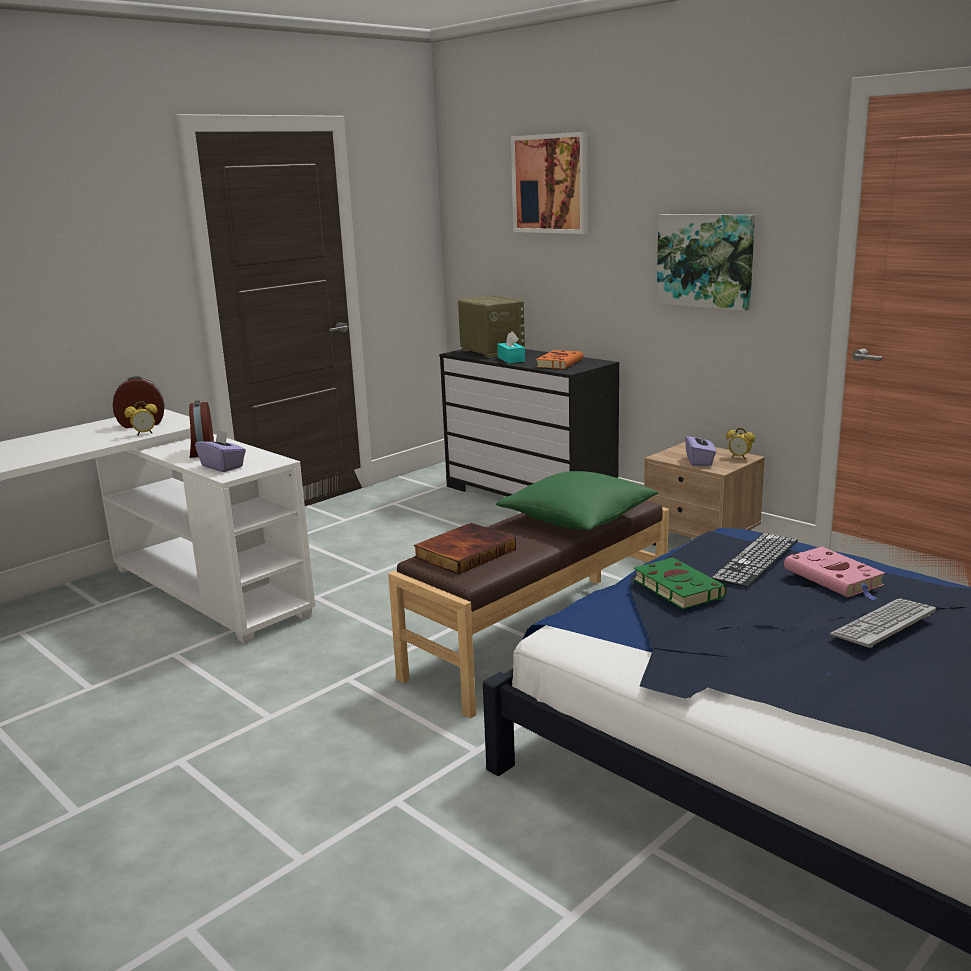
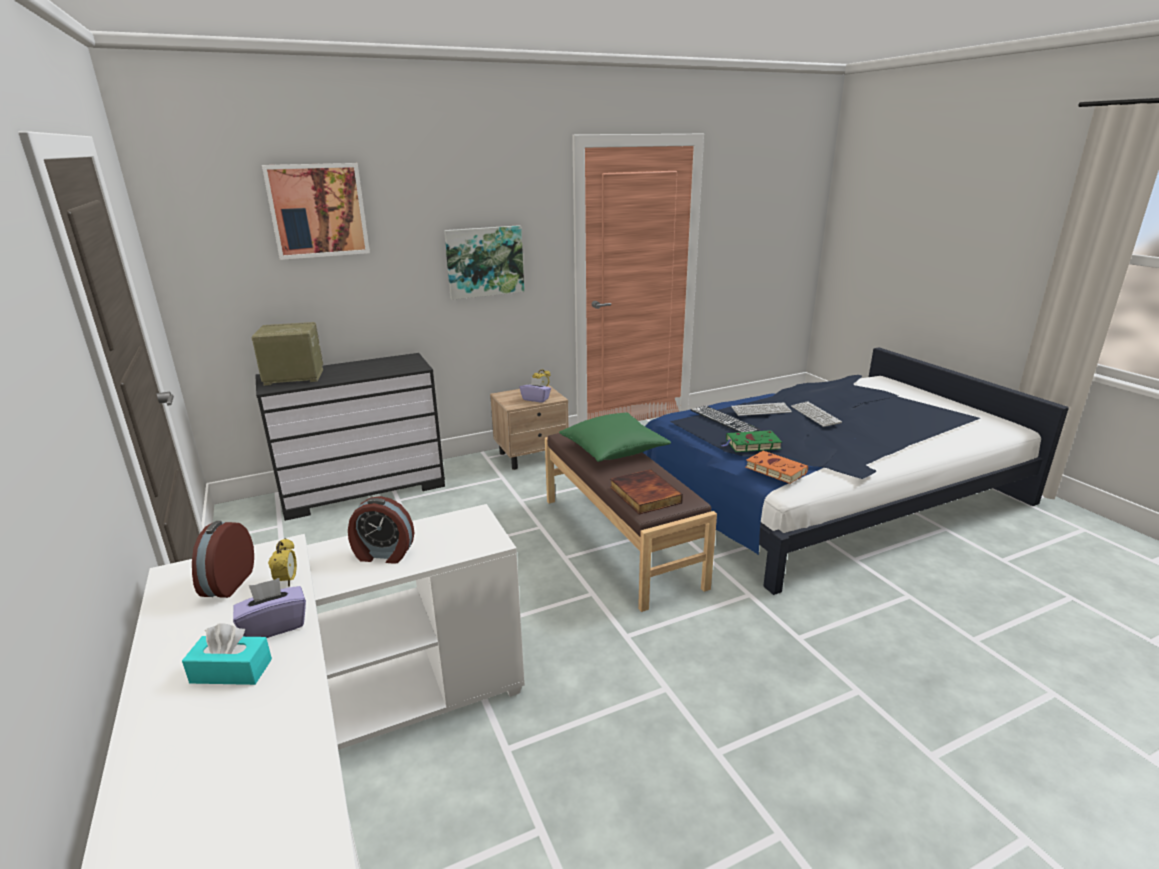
camera: 70 degrees left, 5 degrees up
purple tissue box [195,430,246,472] -> purple tissue box moved to [233,578,306,638]
turquoise tissue box [497,332,525,363] -> turquoise tissue box moved to [182,623,272,685]
orange book [536,350,584,369] -> orange book moved to [746,451,808,484]
pink book [784,547,885,600] -> keyboard [731,402,792,416]

